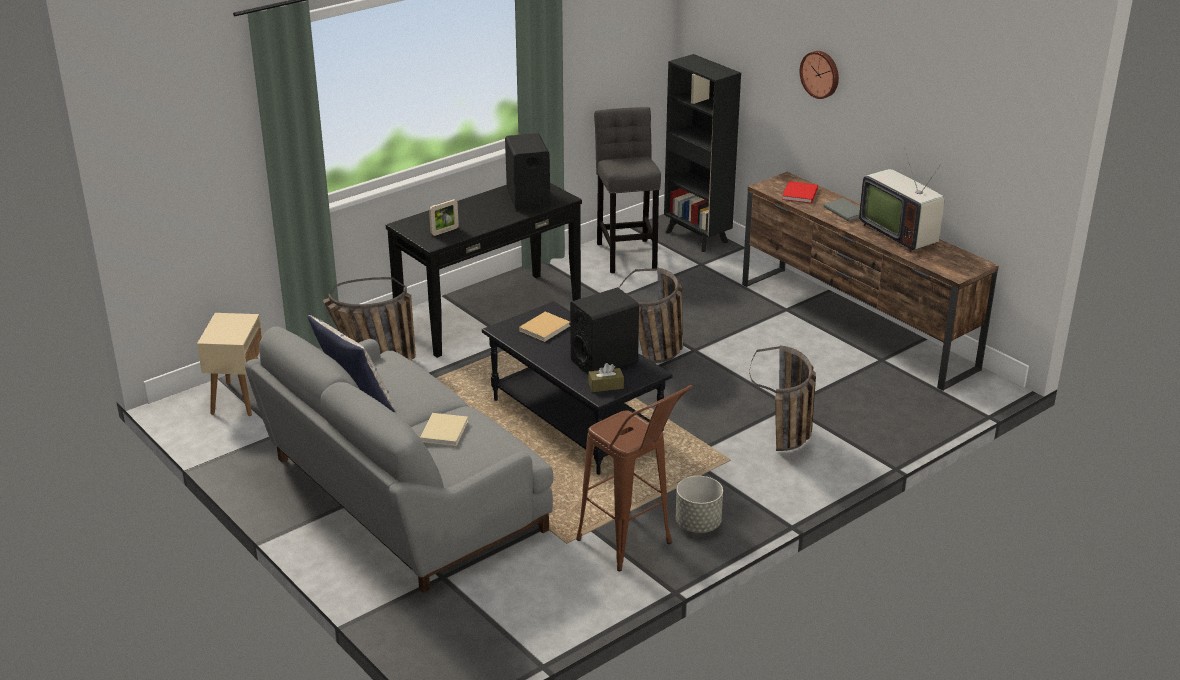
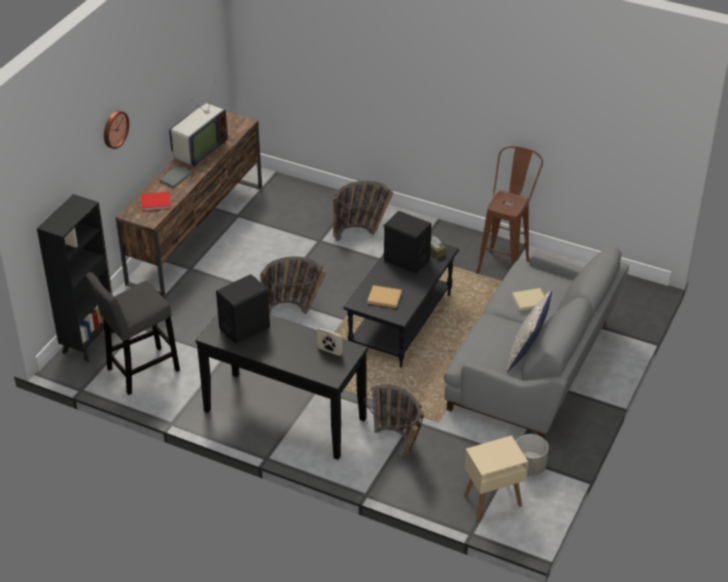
camera: 115 degrees left, 10 degrees up
grey planter [676,476,723,533] -> grey planter moved to [516,434,549,476]

